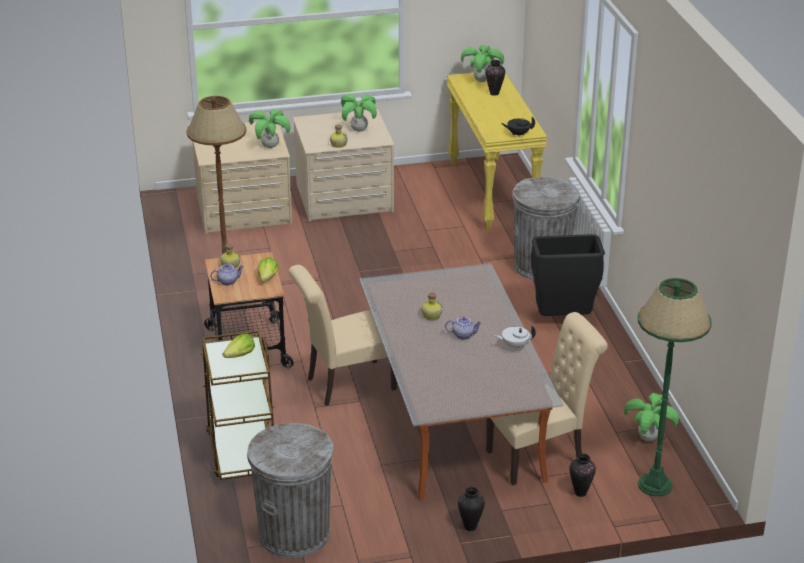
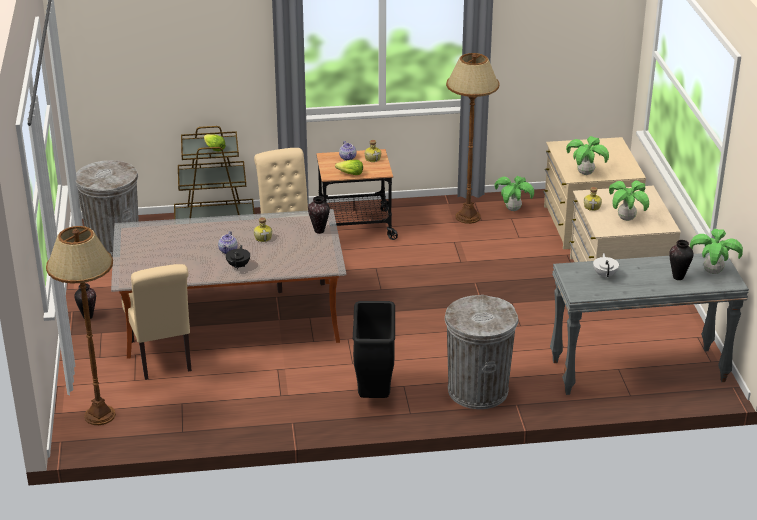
camera: 95 degrees right, 0 degrees up
yellow console table [447,73,547,231] -> grey console table [550,253,749,395]
white teapot [494,325,536,350] -> white teapot moved to [593,253,619,279]
black teapot [501,117,535,135] -> black teapot moved to [226,245,250,269]
vase [570,454,596,497] -> vase moved to [308,196,330,234]
potted plant [624,393,679,441] -> potted plant moved to [494,176,534,211]
green floor lamp [638,278,712,496] -> brown floor lamp [46,226,116,425]

